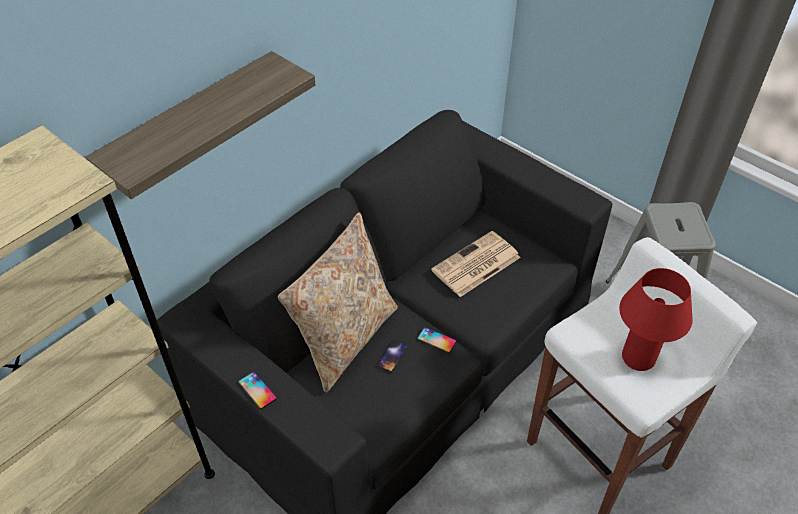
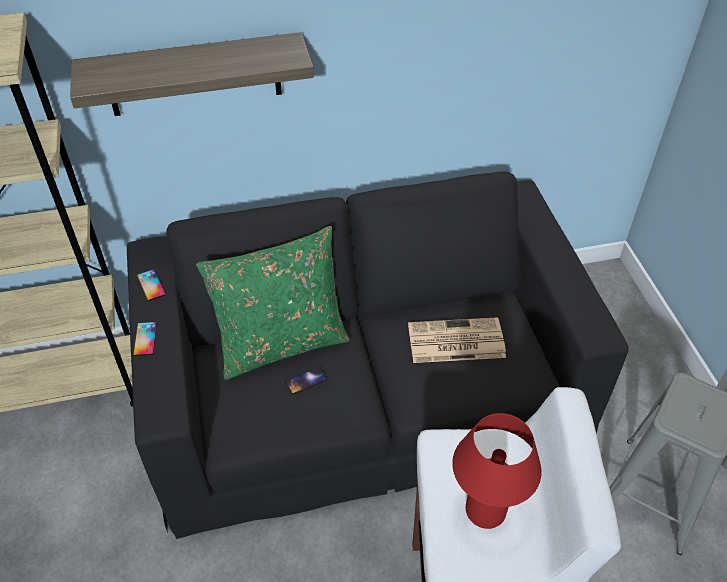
camera: 35 degrees right, 0 degrees up
beige pillow [278,212,398,393] -> green pillow [196,226,350,380]
phone [417,327,456,353] -> phone moved to [137,269,166,301]

